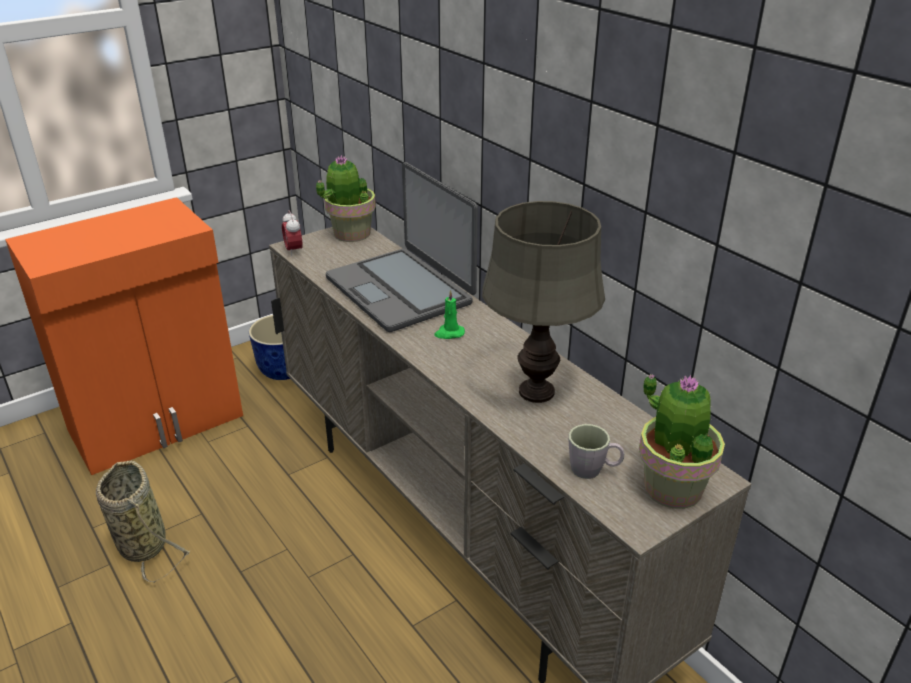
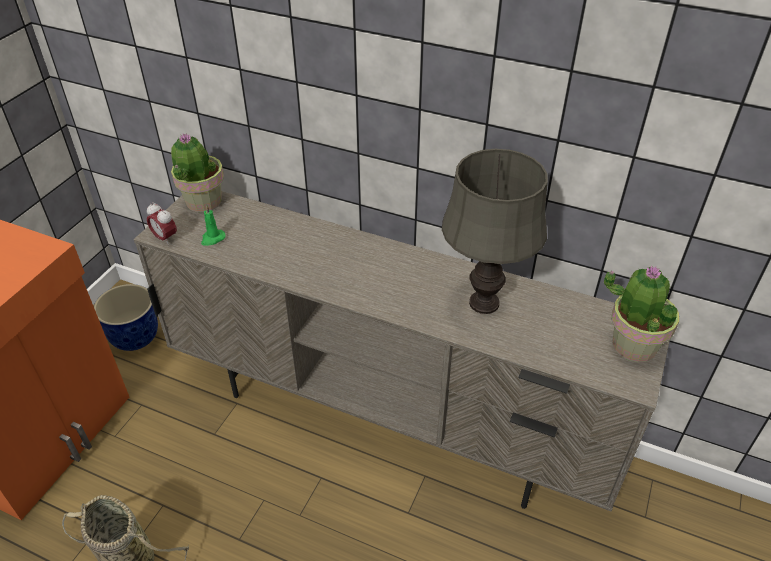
camera: 30 degrees left, 10 degrees up
laptop [326,162,478,332] -> none
green candle [434,290,465,339] -> green candle moved to [201,205,226,246]
grey mug [569,424,624,479] -> none

